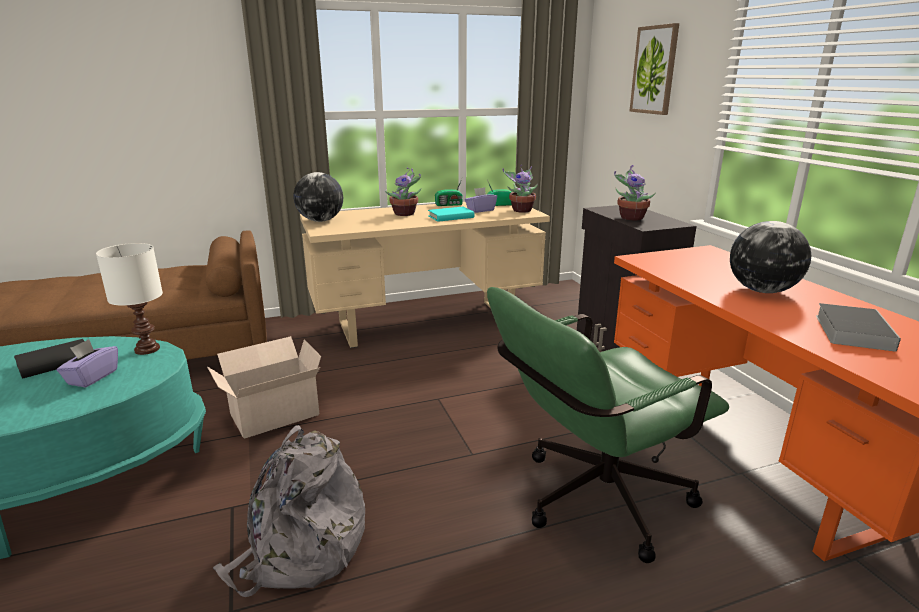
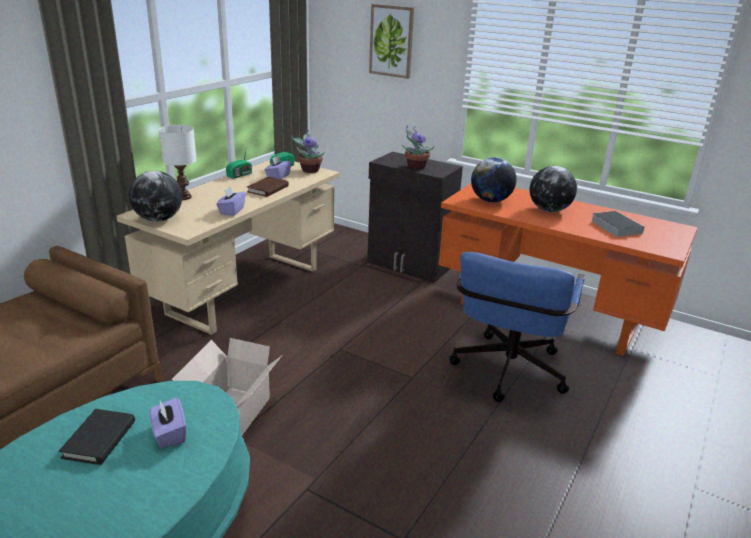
camera: 40 degrees left, 5 degrees up
white table lamp [96,243,163,355] -> white table lamp moved to [159,125,197,200]
grey backpack [213,425,365,597] -> none
potted plant [385,168,422,216] -> none
turquoise book [428,207,475,222] -> brown book [247,177,289,197]
green office chair [487,287,729,563] -> blue office chair [449,252,585,402]
none -> purple tissue box [216,186,245,216]
none -> globe [471,157,516,202]

